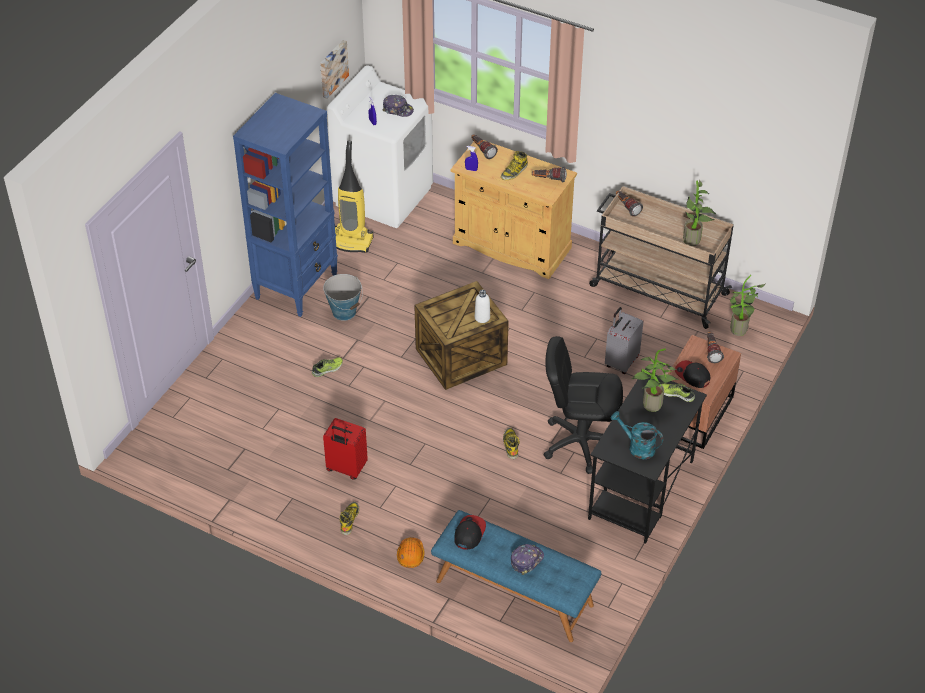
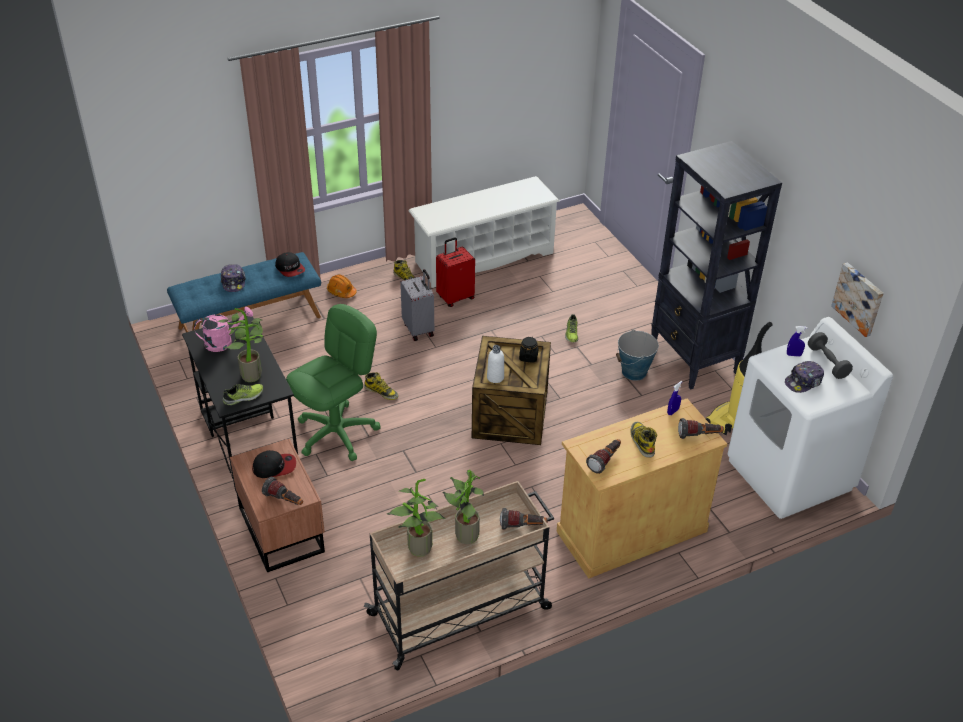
camera: 125 degrees right, 5 degrees down
blue bookcase [233,93,338,317] -> black bookcase [651,141,782,390]
black office chair [544,336,623,474] -> green office chair [286,304,381,461]
grey suitcase [605,307,644,374] -> grey suitcase moved to [400,269,434,341]
turquoise watering can [610,411,663,459] -> pink watering can [194,307,253,352]
potted plant [730,275,765,336] -> potted plant moved to [442,470,484,544]
none -> white shoe rack [408,176,560,288]
none -> black jar [519,337,539,363]
none -> grey dumbbell [808,332,853,379]

